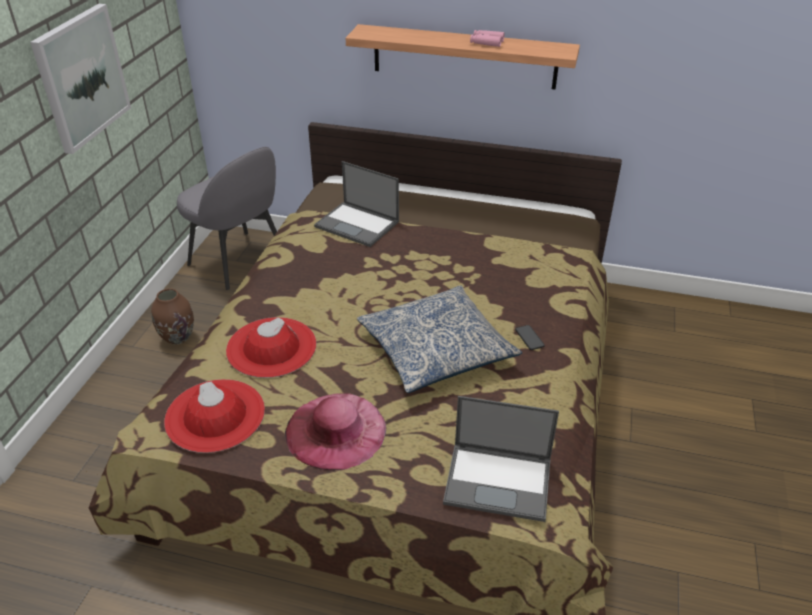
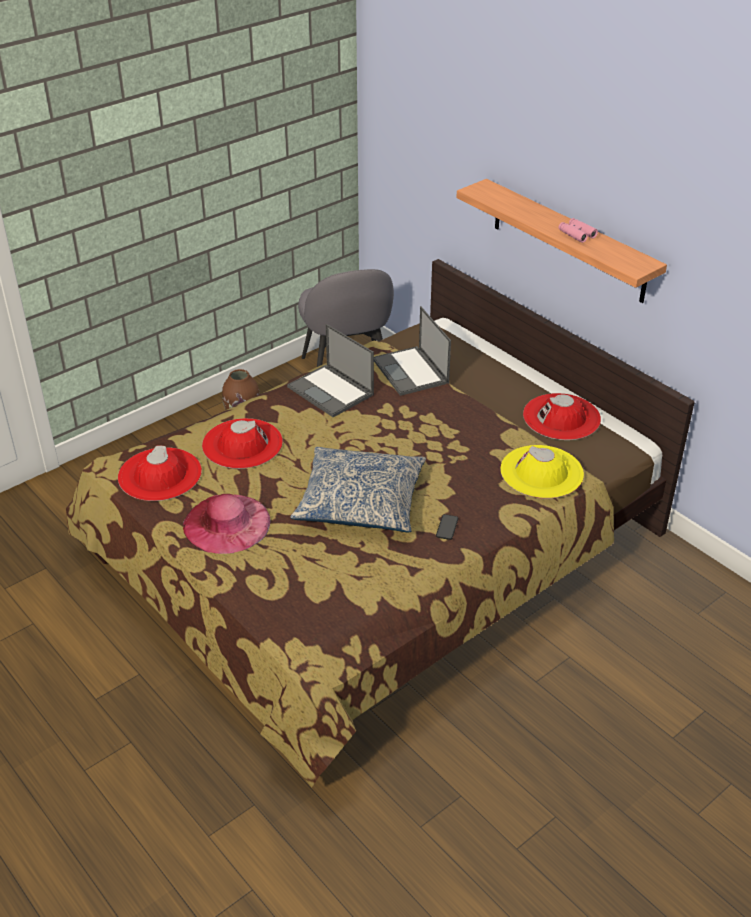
camera: 35 degrees right, 0 degrees up
picture [30,4,131,154] -> none
laptop [443,396,559,522] -> laptop moved to [287,324,374,417]
none -> yellow hat [500,445,584,498]
none -> red hat [523,393,601,440]

